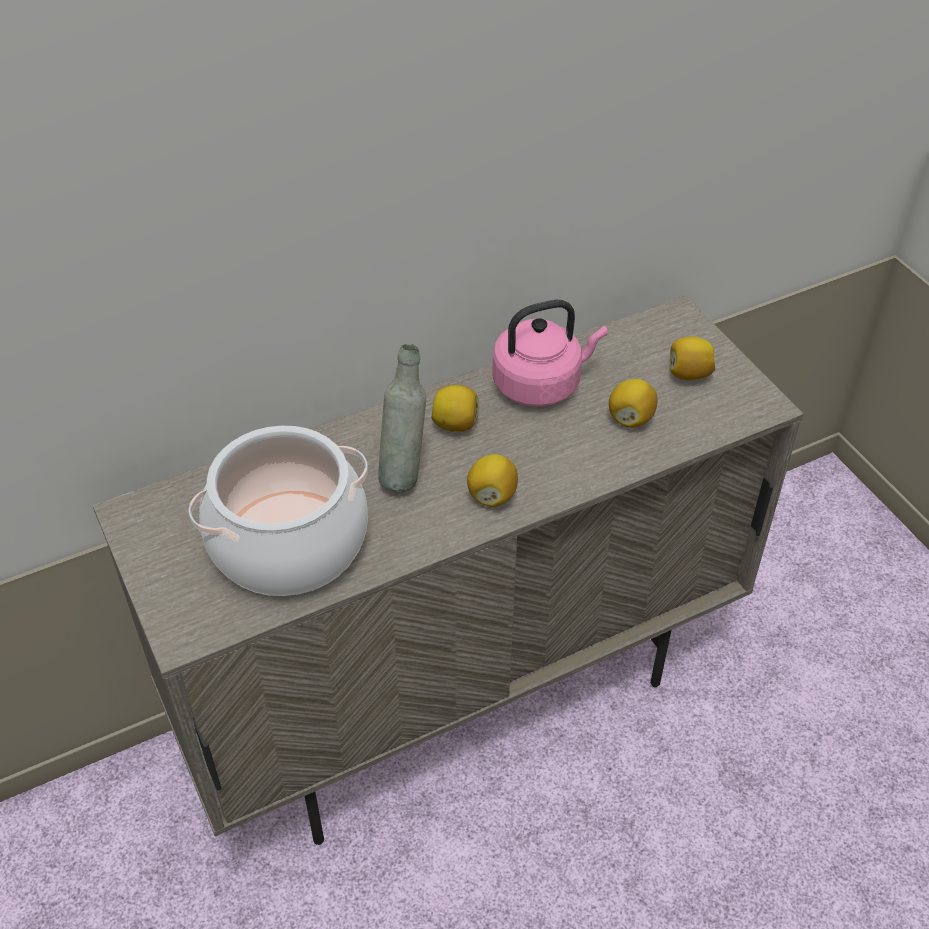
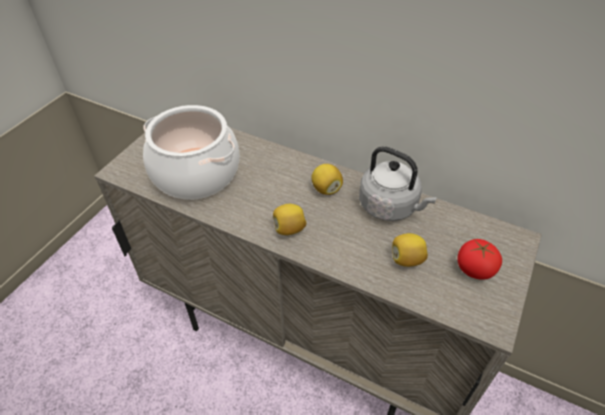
camera: 55 degrees right, 0 degrees up
grey bottle [378,344,426,492] -> none
pink kettle [492,300,608,407] -> grey kettle [359,146,437,221]
lemon [670,336,715,380] -> tomato [457,239,502,280]

